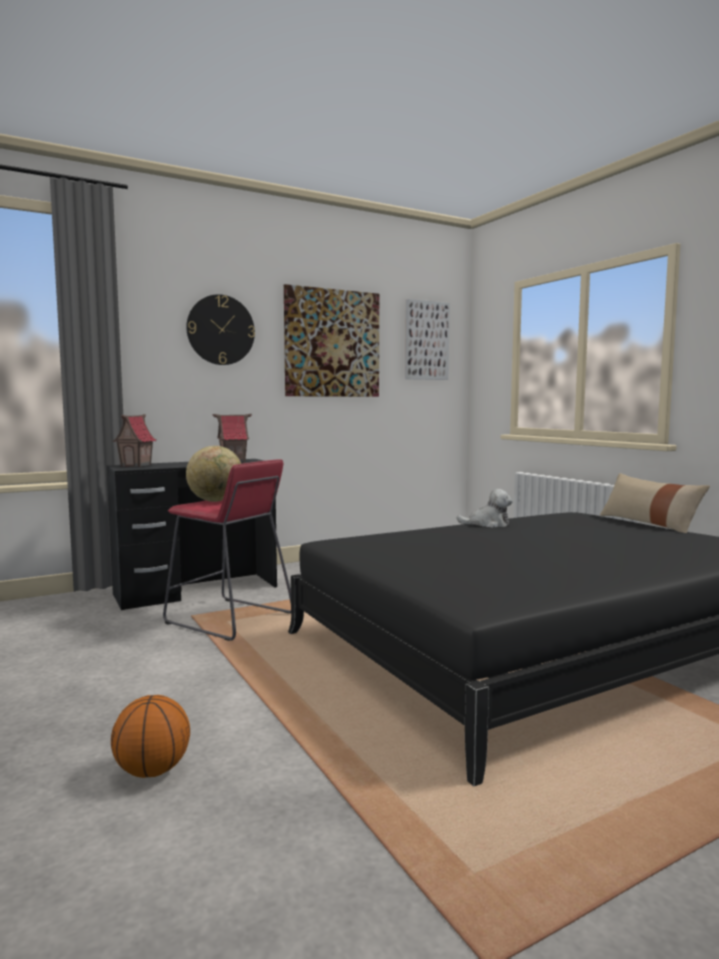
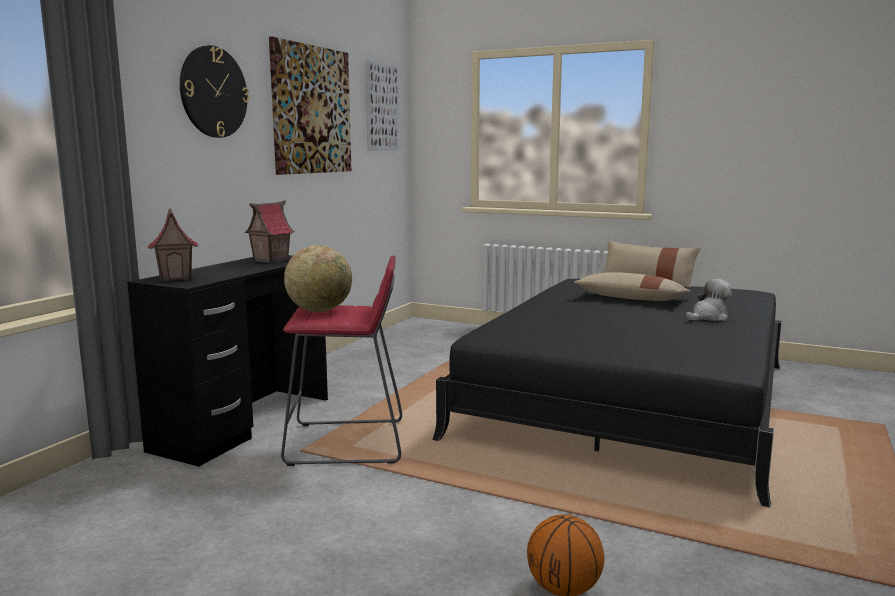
camera: 35 degrees left, 5 degrees up
plush toy [457,489,513,528] -> plush toy moved to [686,279,732,321]
none -> beige pillow [574,272,691,301]

